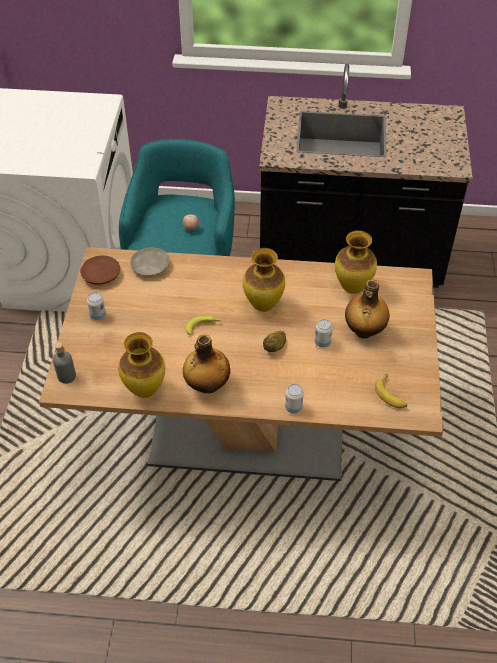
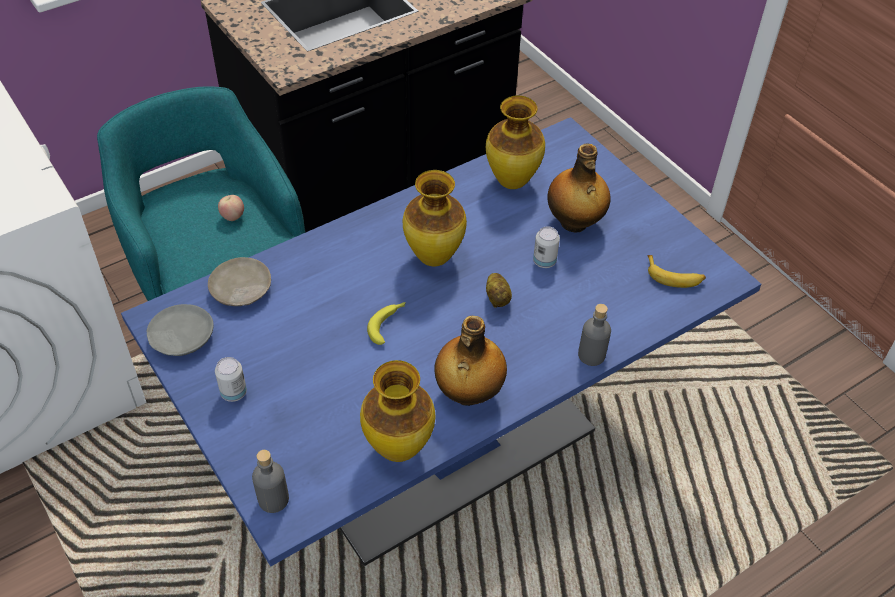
camera: 40 degrees left, 0 degrees up
brown dining table [39,247,443,481] -> blue dining table [121,117,761,567]
brown plate [80,255,120,285] -> grey plate [147,304,214,356]
can [285,384,304,414] -> grey bottle [578,304,611,366]

